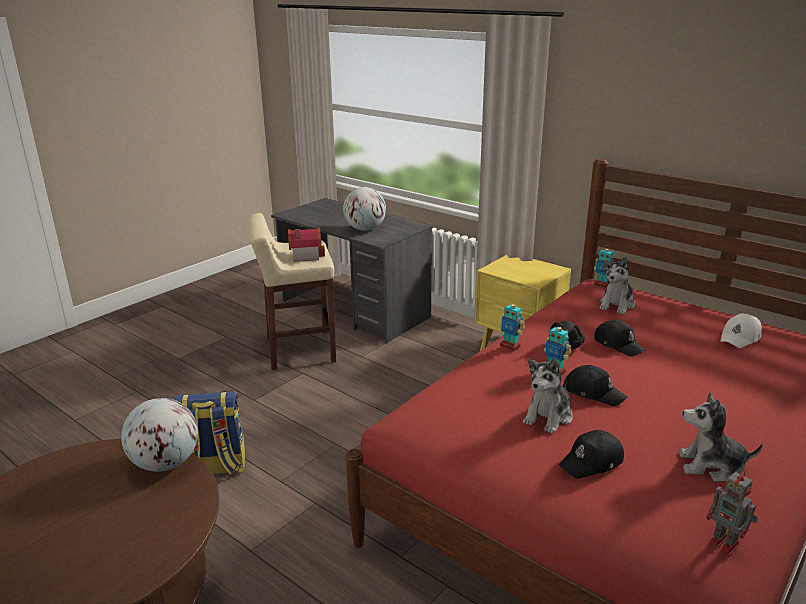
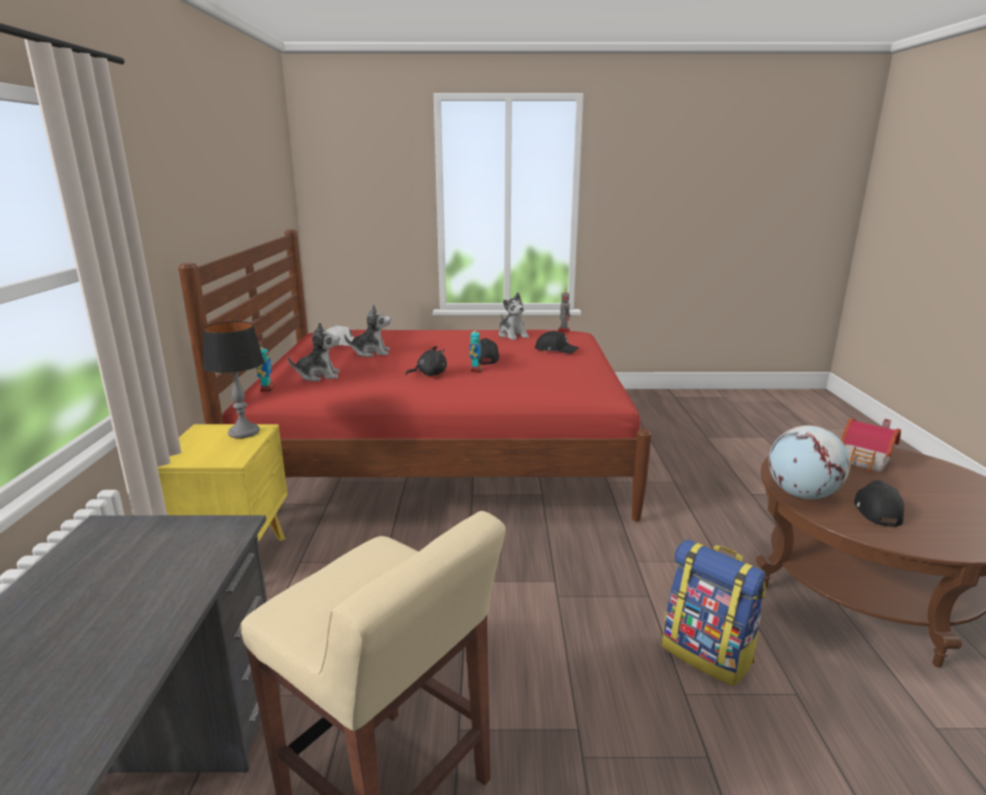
camera: 130 degrees left, 5 degrees down
toy house [288,228,325,262] -> toy house moved to [841,418,901,473]
globe [343,187,386,231] -> none
toy robot [500,300,525,351] -> none
plush toy [523,358,573,434] -> plush toy moved to [344,304,391,357]
black cap [594,320,646,357] -> black cap moved to [854,480,904,527]
none -> table lamp [203,321,264,438]

